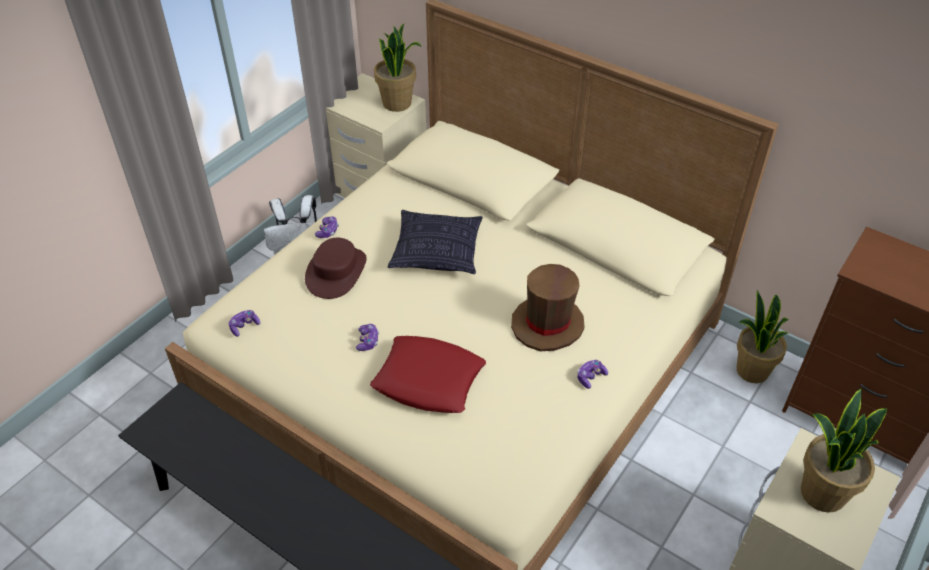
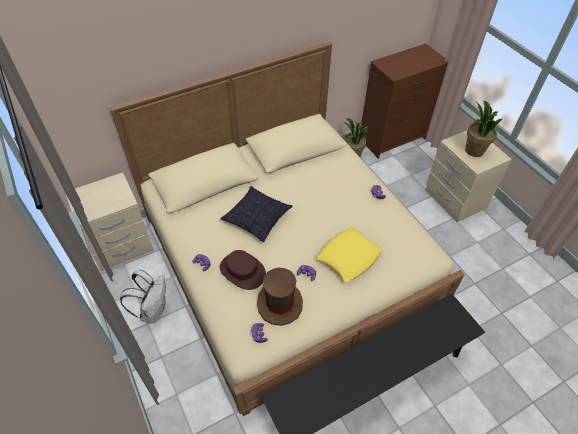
camera: 65 degrees left, 5 degrees up
red pillow [370,336,486,413] -> yellow pillow [317,227,383,282]
potted plant [374,24,422,112] -> none
brown hat [511,264,584,351] -> brown hat moved to [257,268,303,326]

